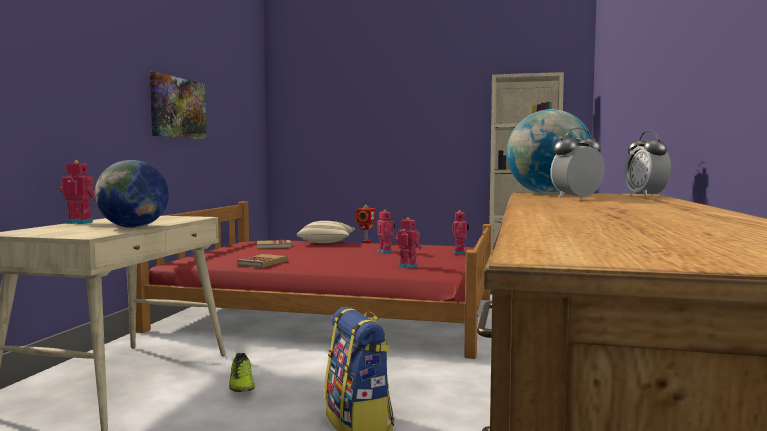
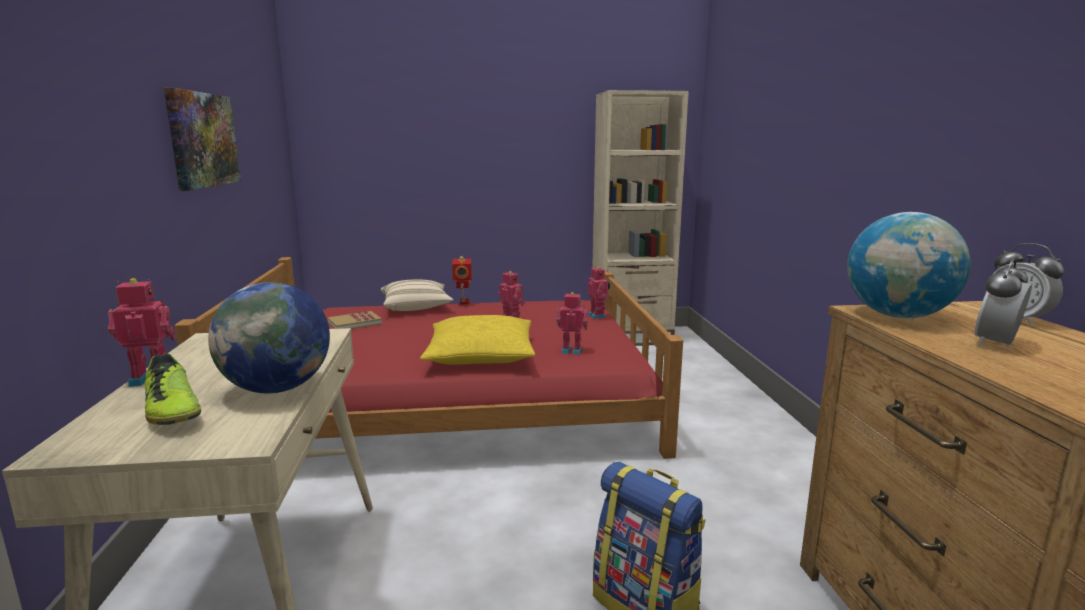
camera: 20 degrees left, 10 degrees up
shoe [229,353,255,392] -> shoe moved to [145,354,201,425]
book [237,254,287,268] -> none
none -> yellow pillow [420,315,535,365]

